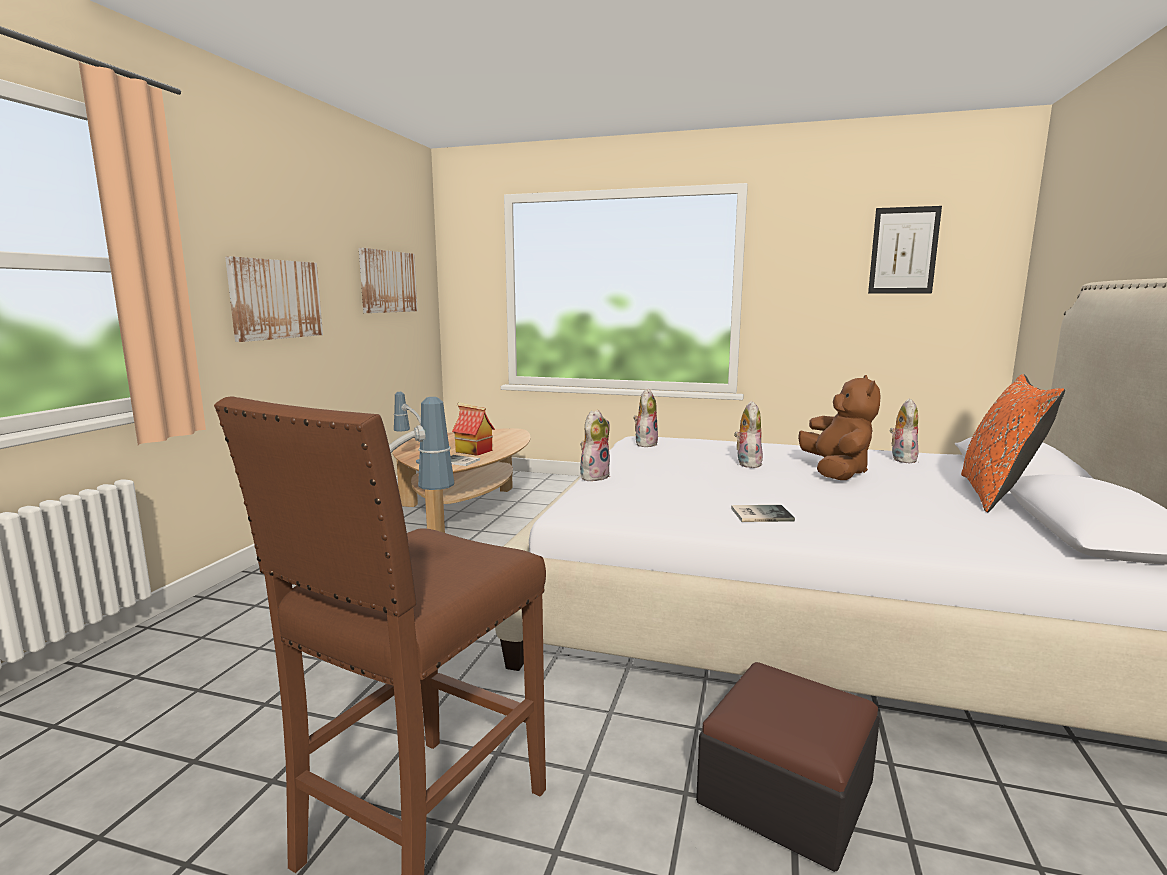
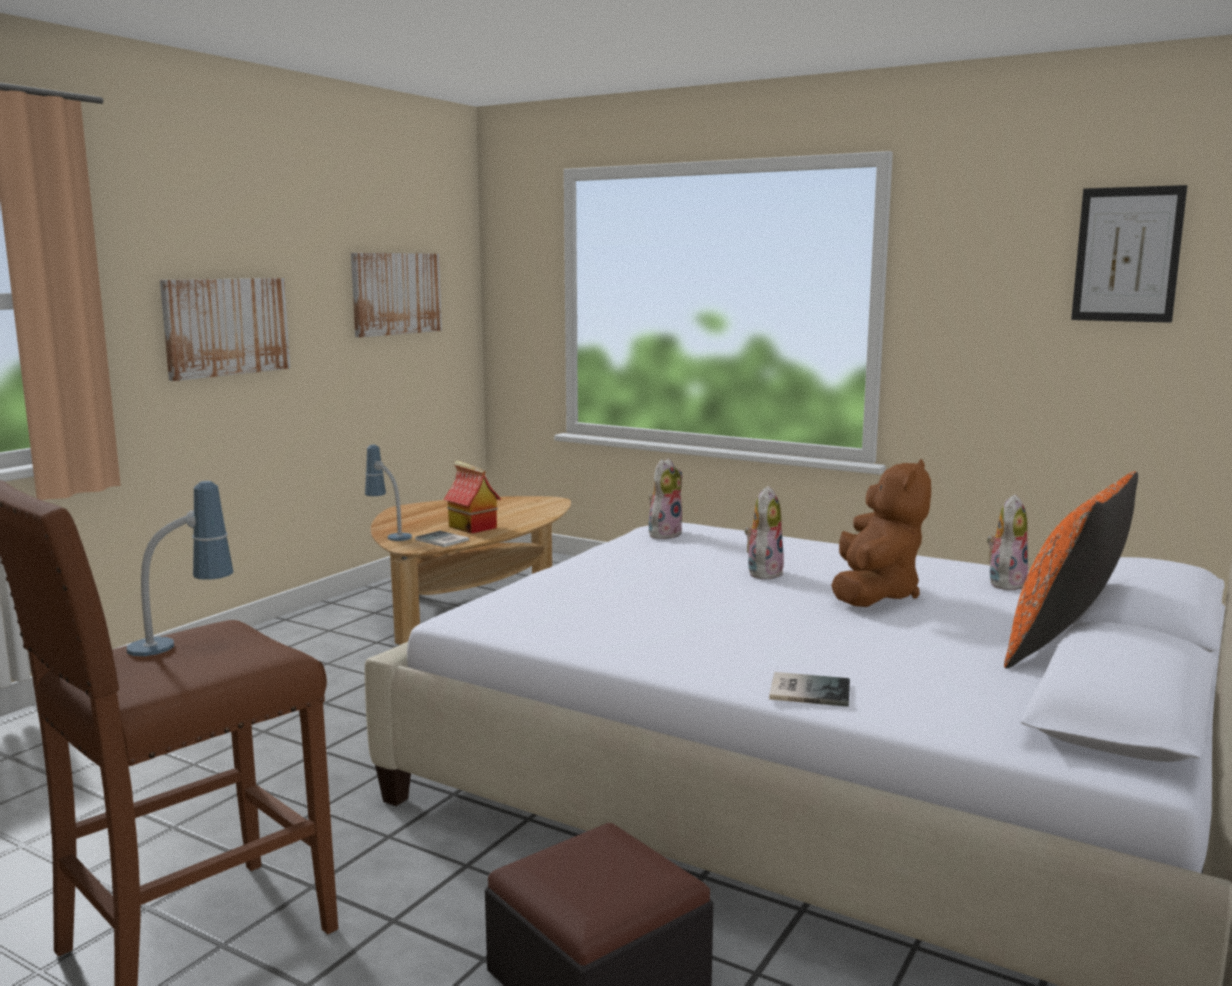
camera: 15 degrees right, 0 degrees up
plush toy [580,410,610,481] -> none
book [731,505,795,522] -> book moved to [769,672,850,707]

